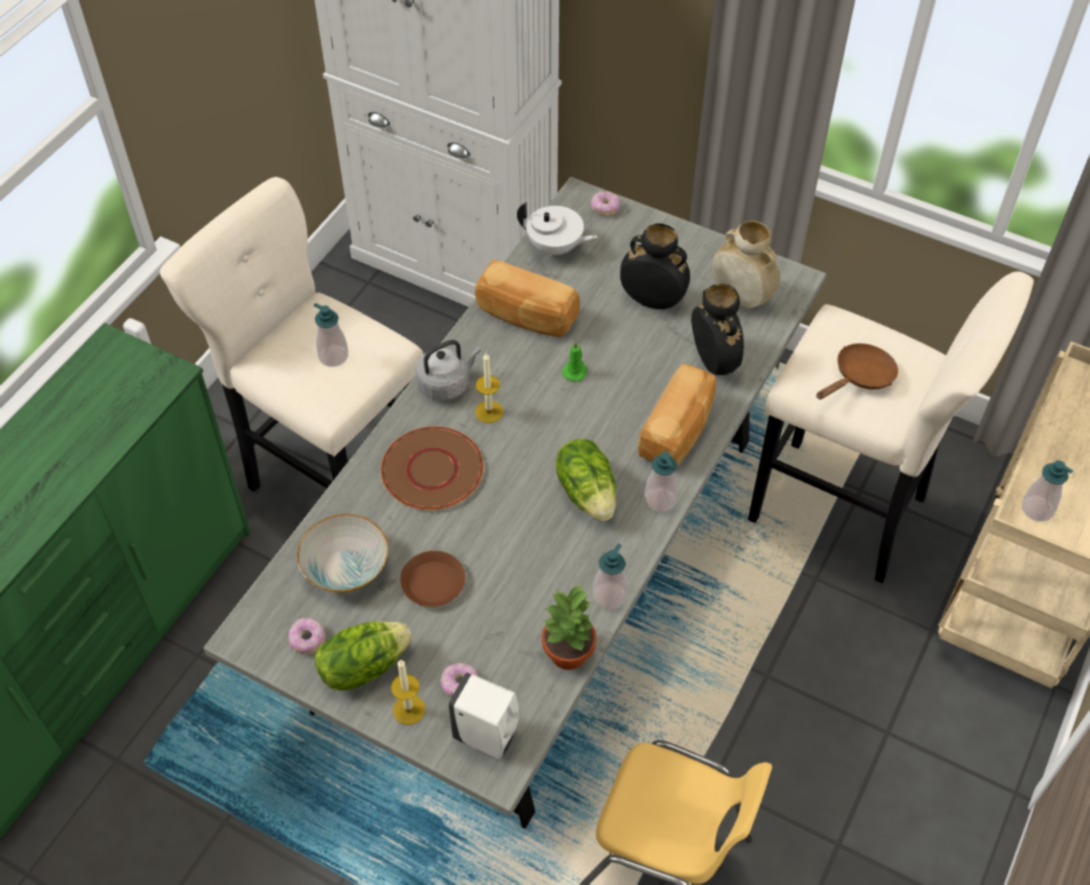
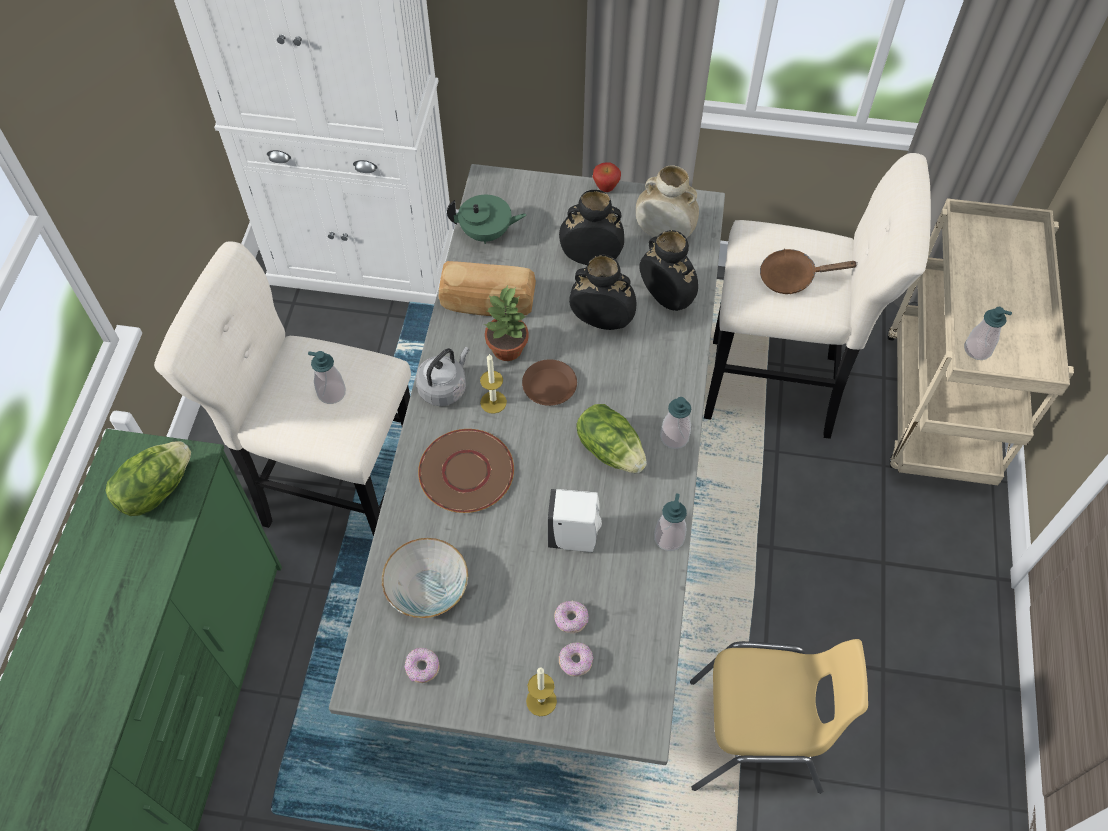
camera: 20 degrees left, 5 degrees up
lettuce [315,621,412,691] -> lettuce moved to [105,441,191,516]
brown plate [400,551,465,607] -> brown plate moved to [522,359,577,406]
white soap dispenser [449,672,519,760] -> white soap dispenser moved to [548,489,602,552]
white teapot [517,202,598,258] -> green teapot [447,195,527,244]
potted plant [542,583,597,670] -> potted plant moved to [484,285,529,361]
green candle [562,341,588,382] -> none
donut [591,191,620,216] -> donut moved to [554,601,588,633]
bread [638,364,716,466] -> none
brown frying pan [816,343,898,400] -> brown frying pan turned 120 degrees counterclockwise [760,249,858,294]
none -> black vase [569,254,636,330]
none -> apple [593,162,621,192]

